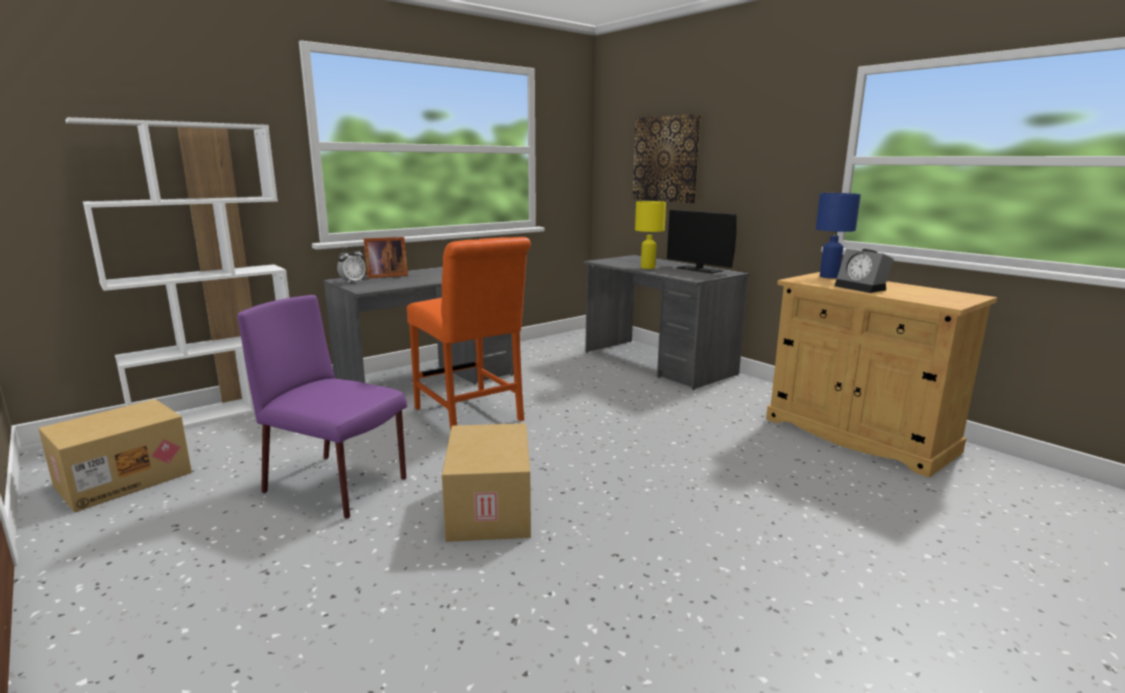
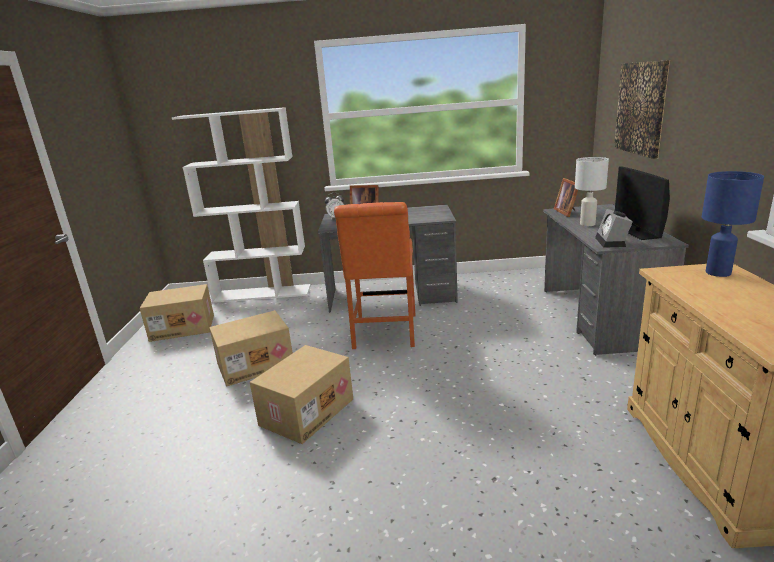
camera: 40 degrees right, 5 degrees up
purple chair [237,295,407,519] -> cardboard box [209,310,293,386]
yellow table lamp [635,201,666,269] -> white table lamp [575,157,609,226]
alarm clock [835,249,894,293] -> alarm clock moved to [595,209,633,248]
none -> picture frame [554,178,578,217]

